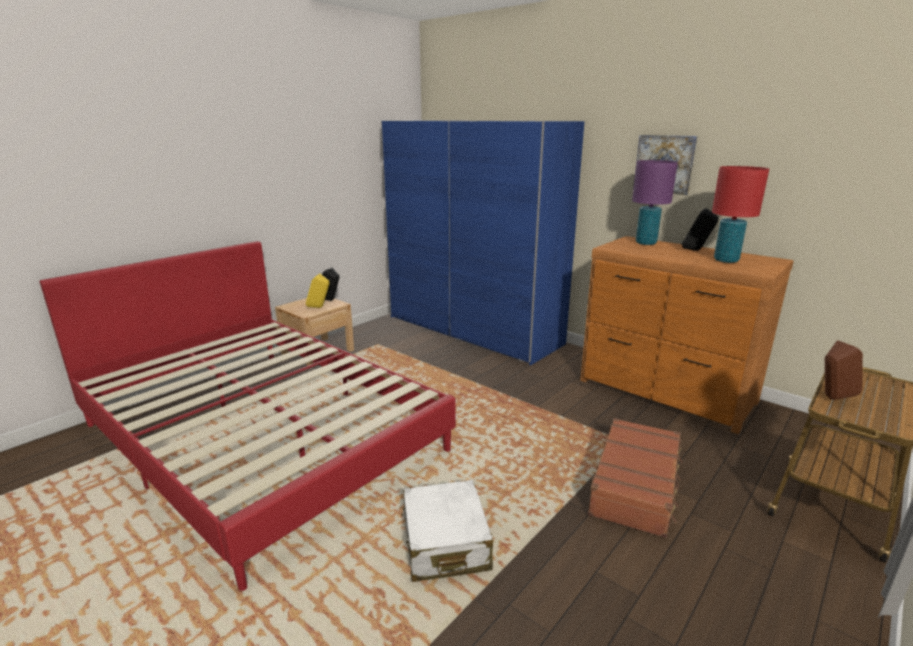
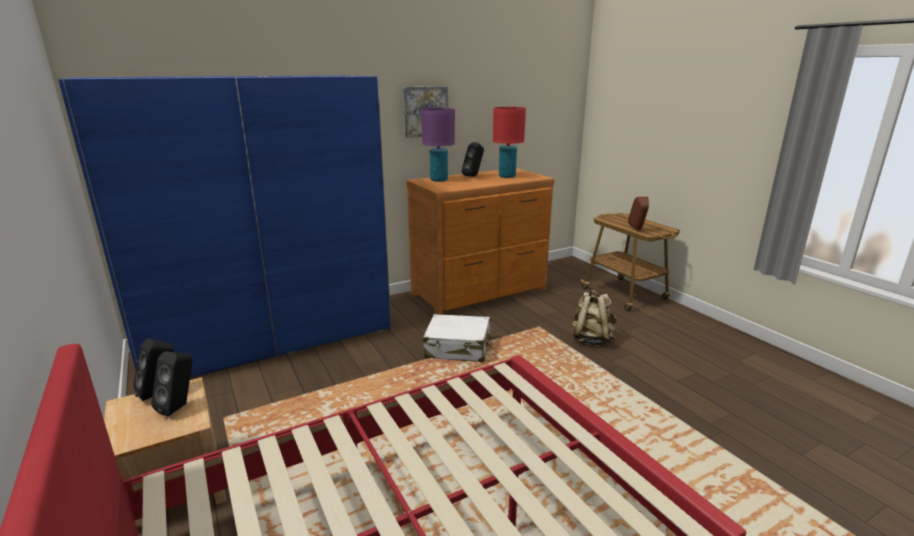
camera: 70 degrees left, 0 degrees up
yellow speaker [306,273,330,308] -> black speaker [151,351,192,417]
white suitcase [401,480,493,582] -> white suitcase moved to [423,314,492,362]
brown suitcase [588,418,682,538] -> beige backpack [572,290,616,345]

